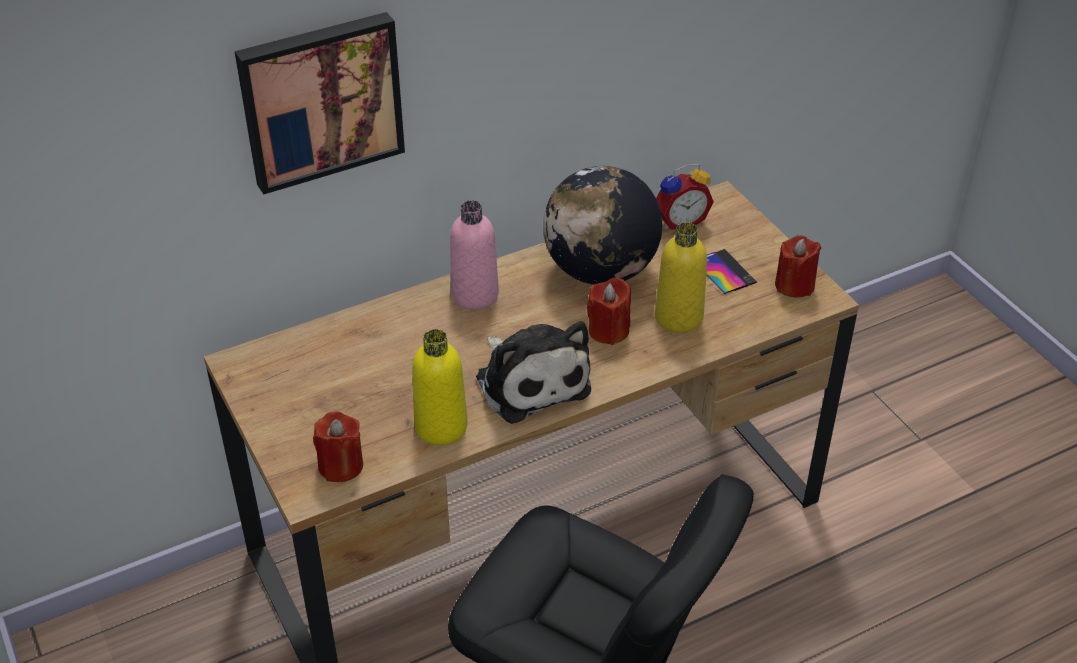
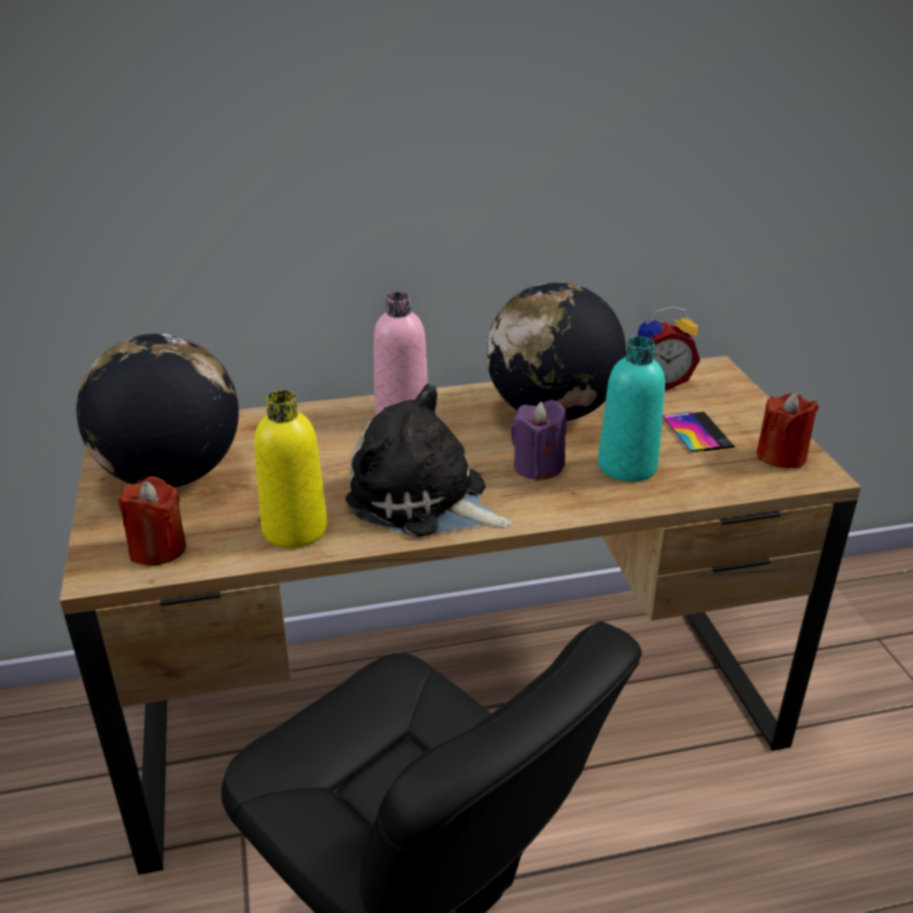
camera: 15 degrees right, 10 degrees down
picture [235,12,405,195] -> none
plush toy [476,321,591,424] -> plush toy turned 135 degrees clockwise [345,384,511,537]
red candle [587,278,631,345] -> purple candle [511,400,567,481]
yellow bottle [655,222,707,333] -> turquoise bottle [598,337,665,482]
none -> globe [77,334,239,487]

